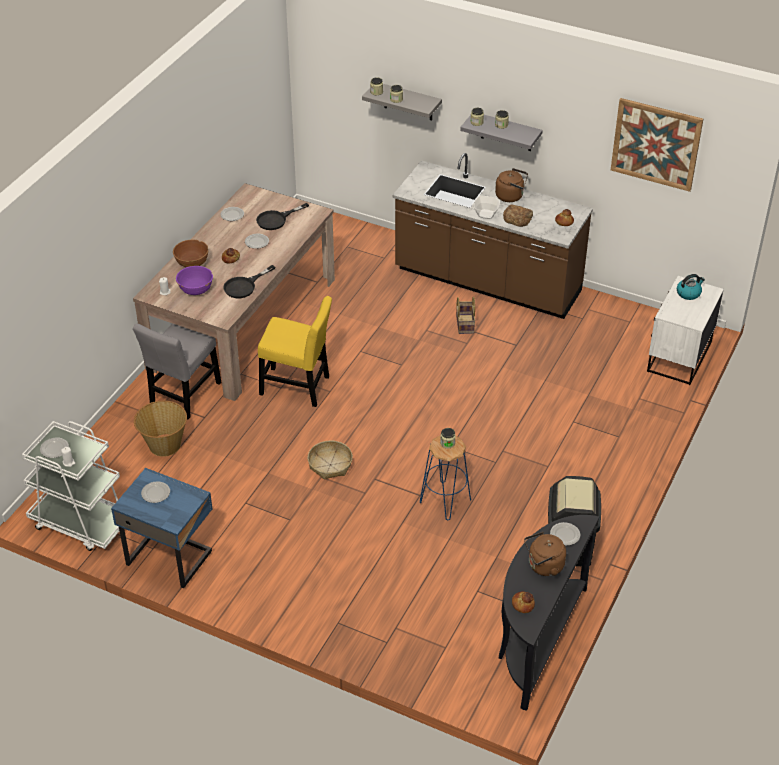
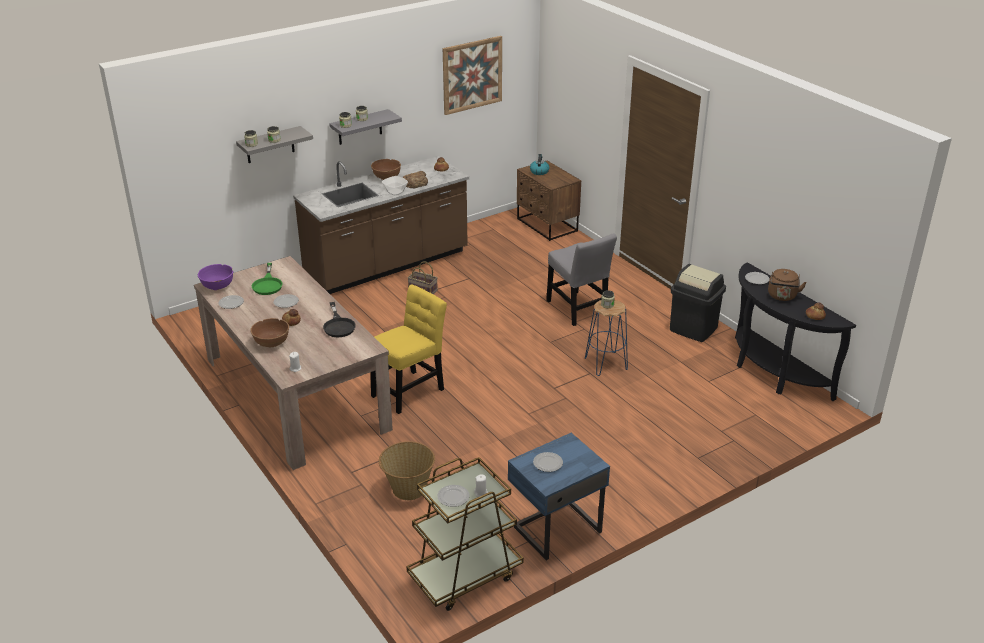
camera: 60 degrees left, 10 degrees down
white cart [22,421,120,551] -> brown cart [406,457,524,611]
grey chair [133,323,221,419] -> grey chair moved to [546,234,617,326]
purple bowl [176,266,213,295] -> purple bowl moved to [198,264,233,290]
black frying pan [256,203,309,230] -> green frying pan [252,263,283,295]
basket [308,441,353,480] -> none
brown kettle [495,168,528,202] -> brown bowl [371,159,401,180]
white nightstand [647,276,724,385] -> brown nightstand [517,160,581,241]

